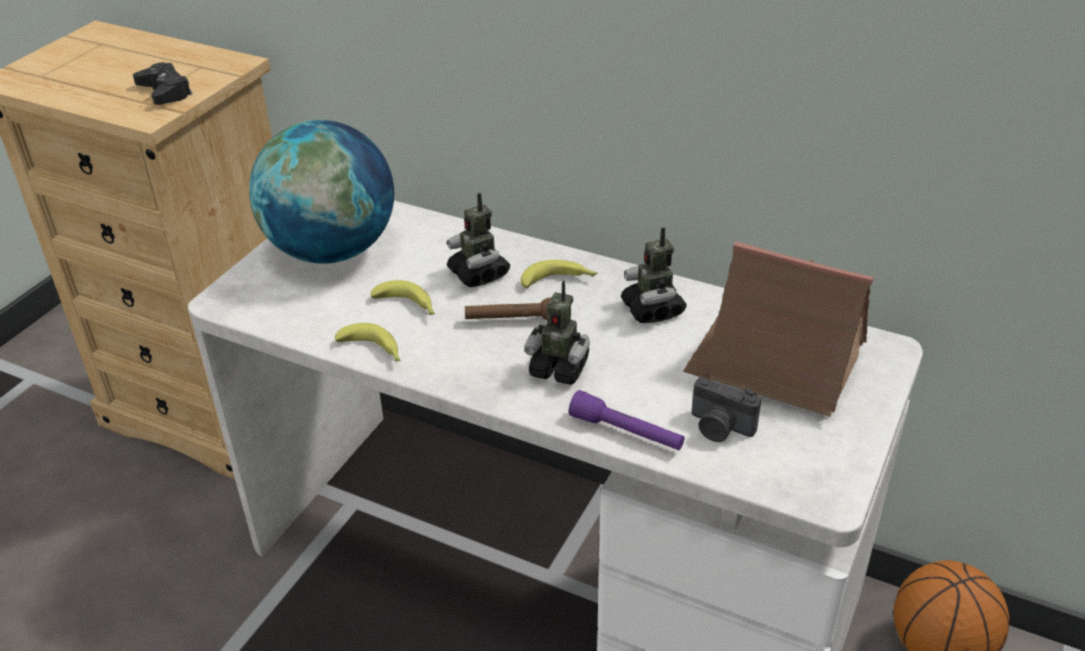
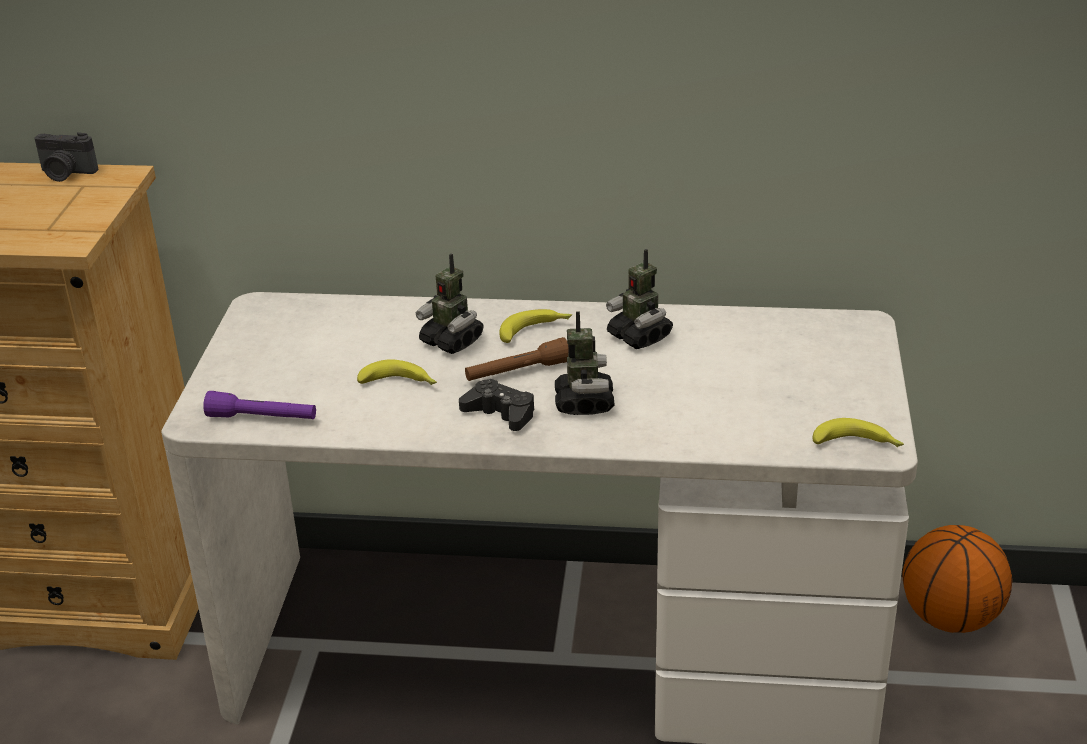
camera: 20 degrees left, 5 degrees down
black game controller [133,62,193,105] -> black game controller moved to [459,379,535,431]
globe [249,120,394,264] -> none
banana [335,323,401,362] -> banana moved to [812,418,904,447]
toy robot [524,280,590,385] -> toy robot turned 90 degrees counterclockwise [555,312,615,415]
purple flashlight [569,390,684,450] -> purple flashlight moved to [203,391,316,419]
toy house [683,241,874,417] -> none
camera [692,377,761,442] -> camera moved to [35,132,98,182]

